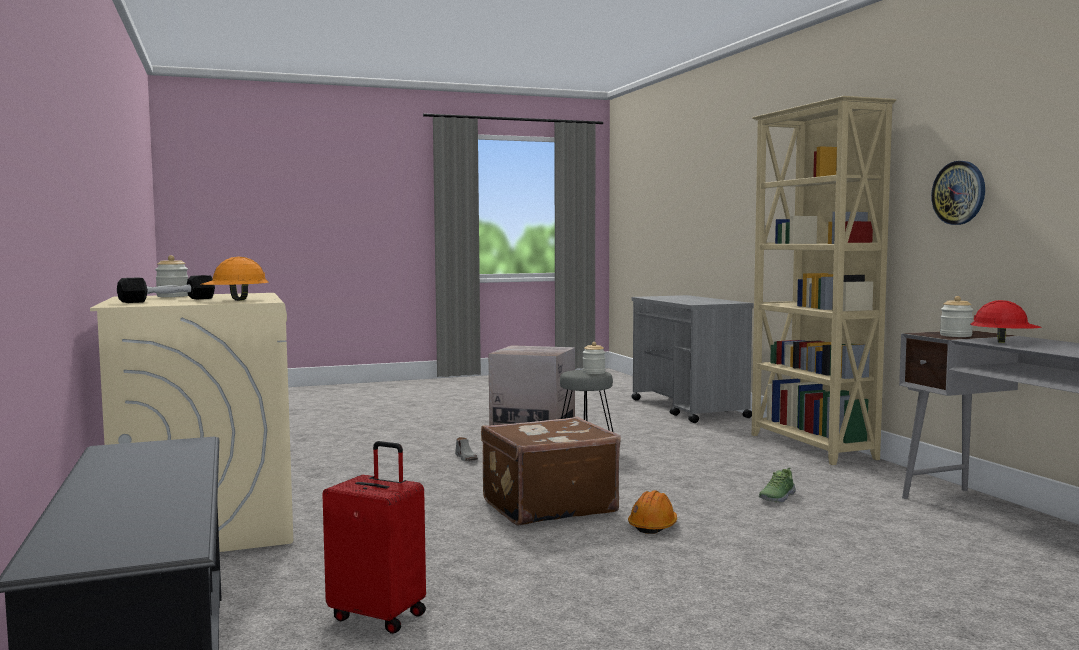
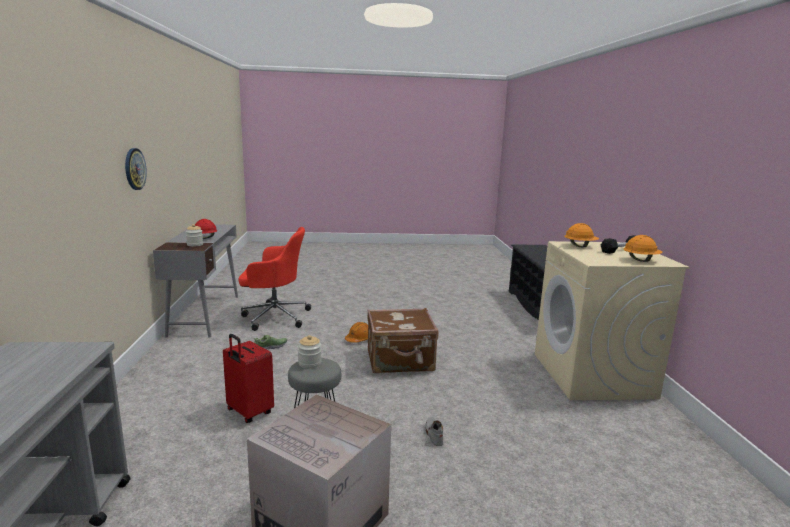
camera: 165 degrees left, 10 degrees up
jar [155,255,188,297] -> orange hard hat [623,235,663,262]
red suitcase [322,441,426,634] -> red suitcase moved to [223,334,274,423]
beige bookcase [752,96,896,465] -> none
none -> red office chair [238,227,311,331]

